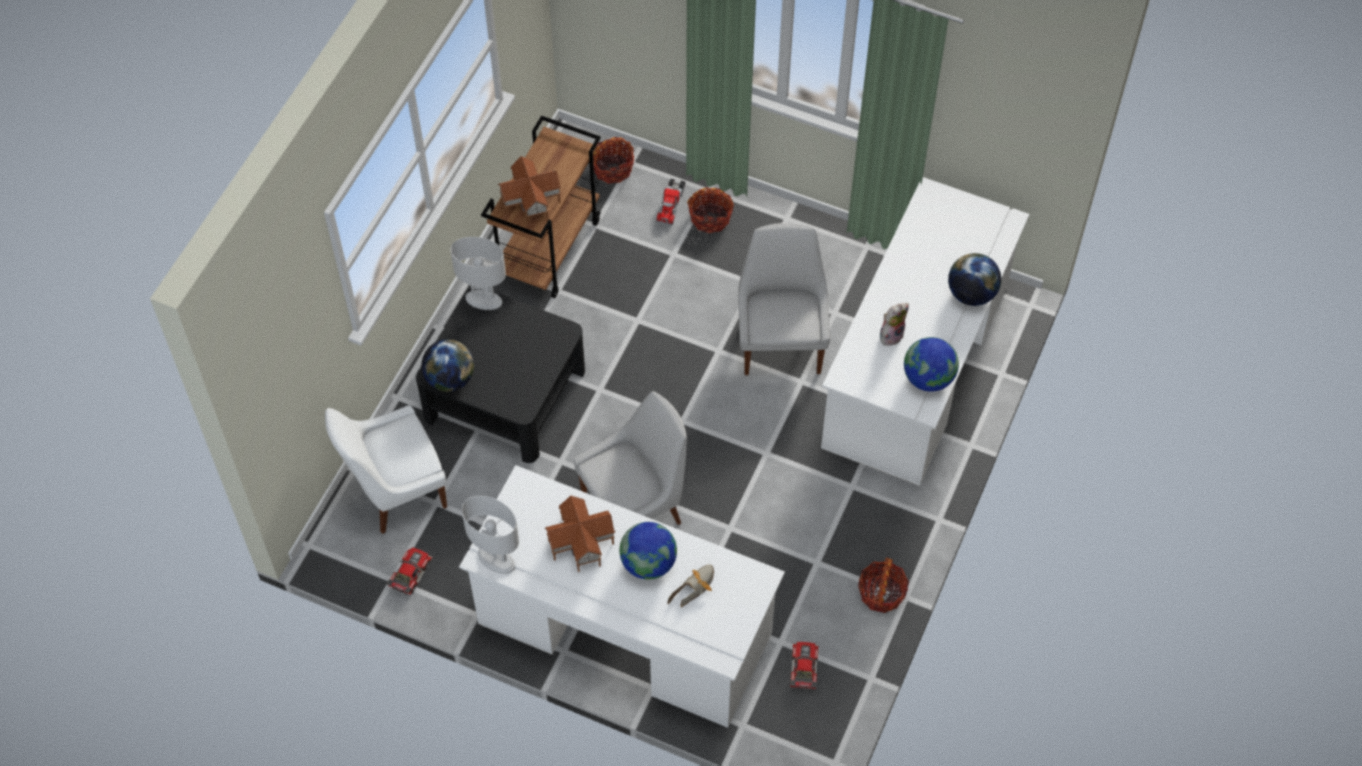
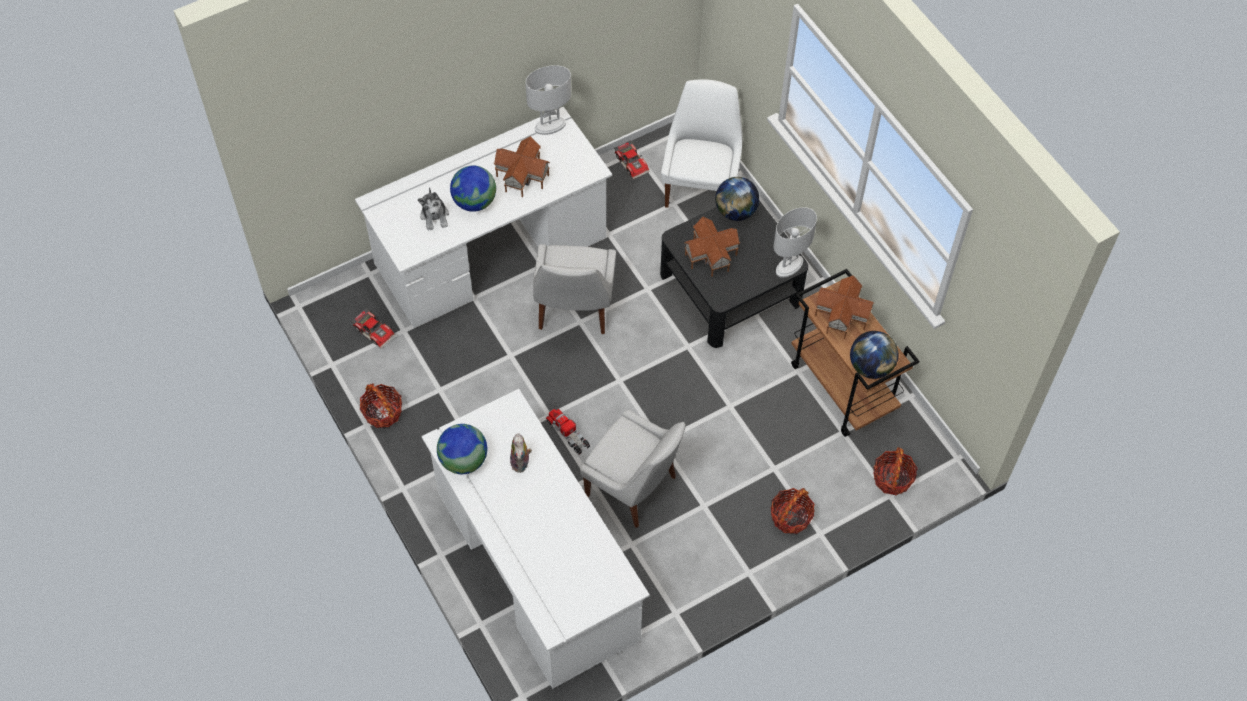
camera: 125 degrees right, 0 degrees up
toy truck [657,178,685,226] -> toy truck moved to [546,409,590,454]
shoe [667,564,714,608] -> plush toy [418,187,449,231]
globe [948,253,1001,306] -> globe moved to [850,331,898,379]
none -> toy house [684,217,740,277]

